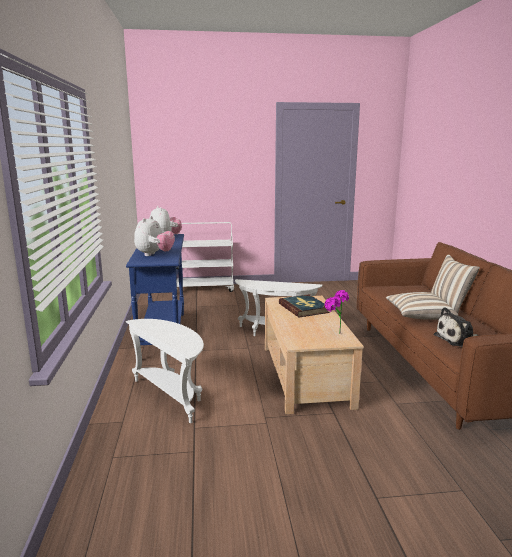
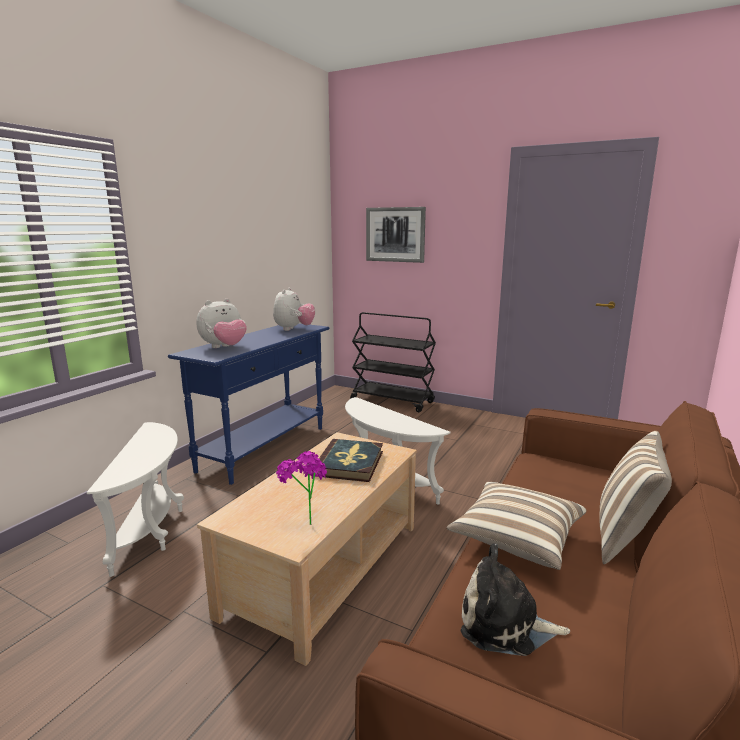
camera: 35 degrees right, 0 degrees up
white cart [177,222,234,292] -> black cart [350,312,436,412]
none -> picture [366,207,426,263]

